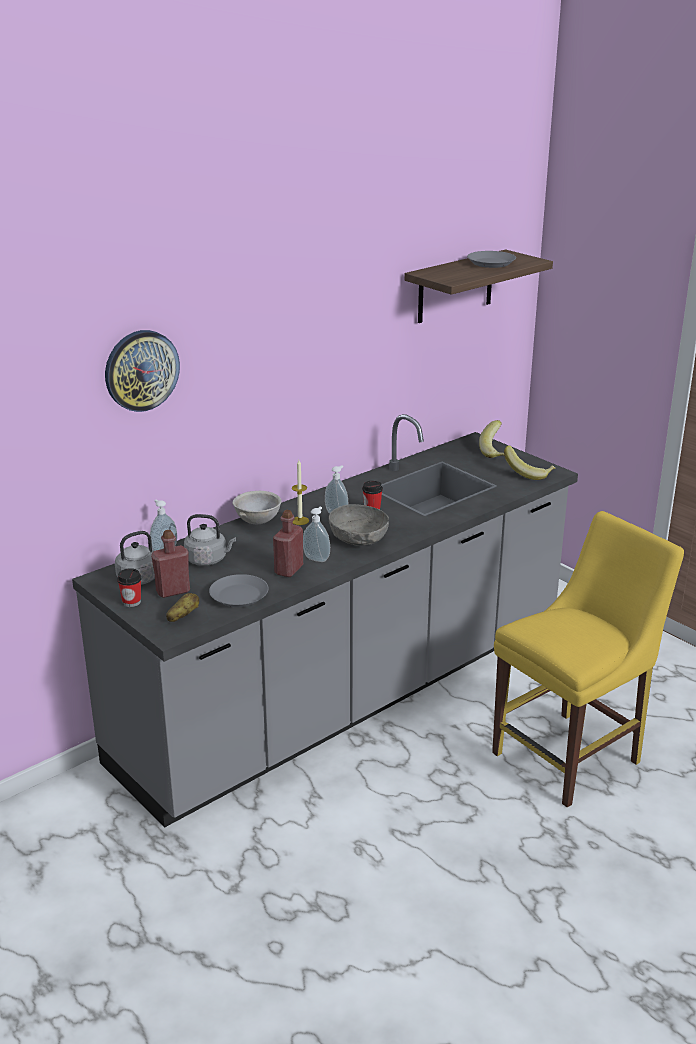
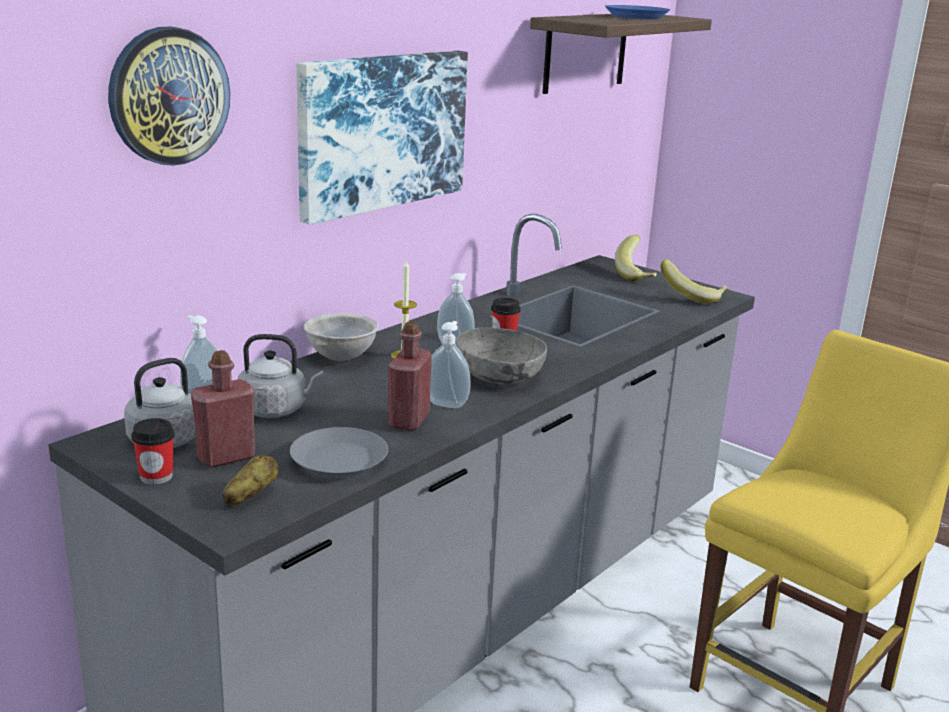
camera: 10 degrees left, 5 degrees down
grey plate [467,251,516,268] -> blue plate [605,5,670,19]
none -> picture [296,51,468,225]

